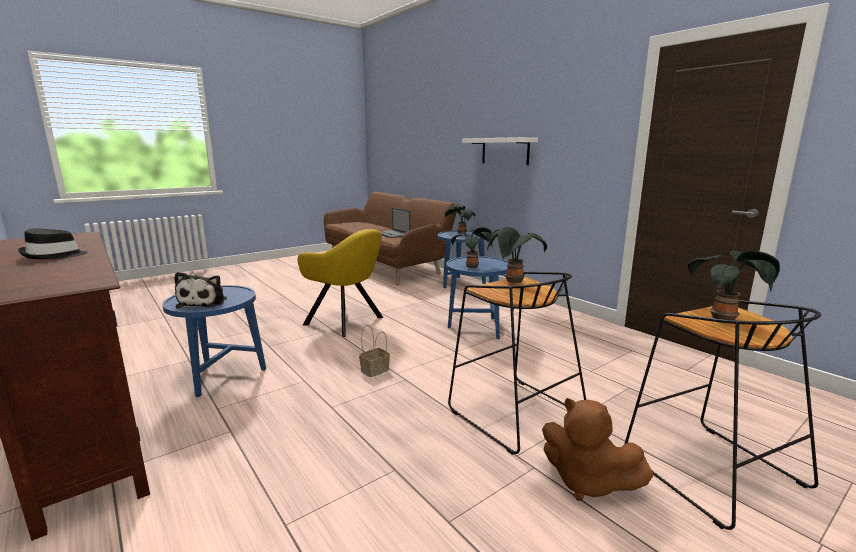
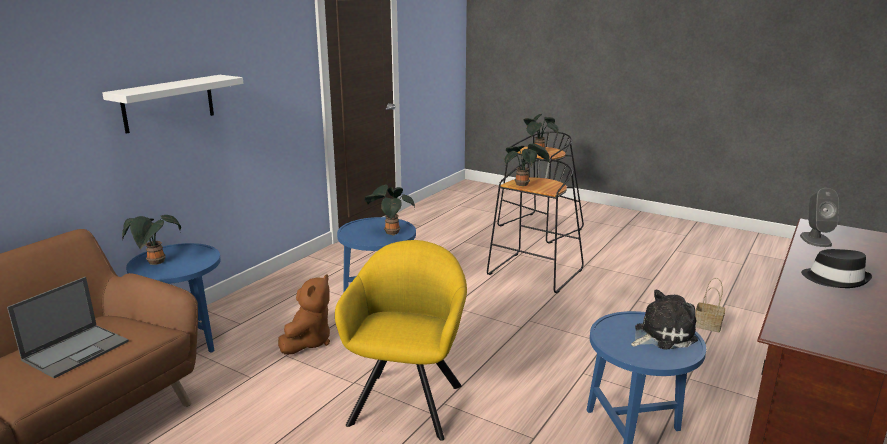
camera: 110 degrees left, 5 degrees up
basket [359,325,390,377] -> basket moved to [696,278,725,332]
brown plush toy [542,398,654,501] -> brown plush toy moved to [278,275,330,355]
none -> grey speaker [800,188,839,247]

